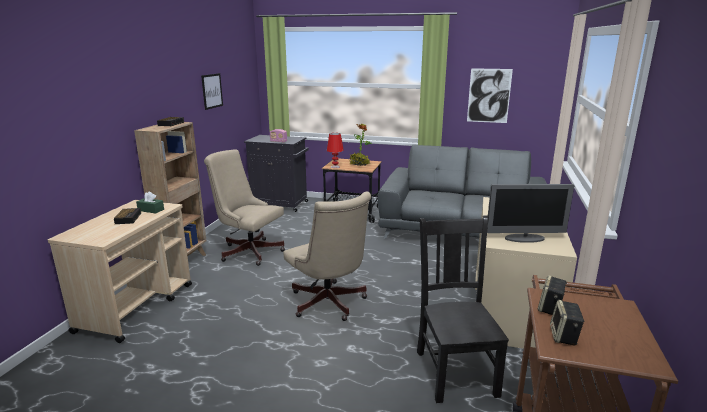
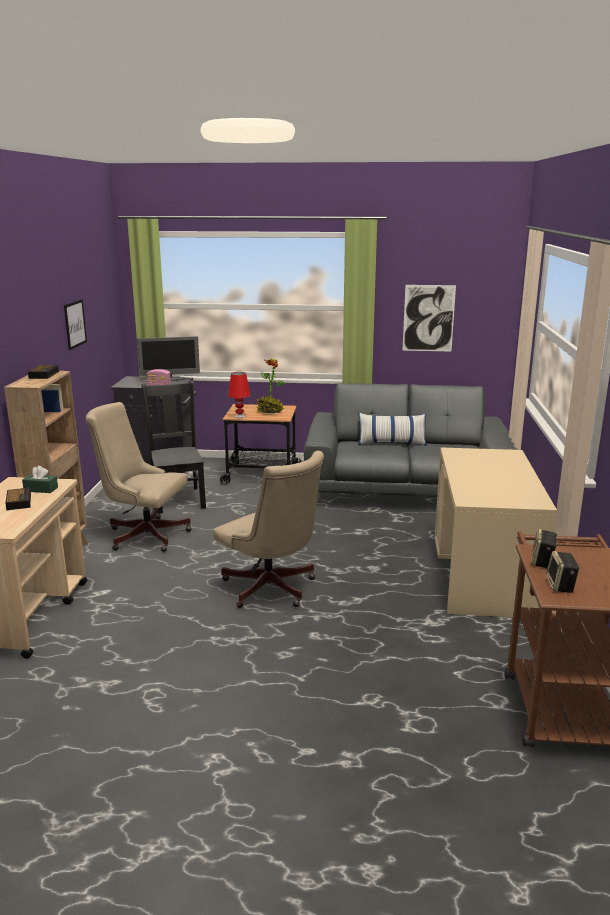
camera: 10 degrees left, 0 degrees up
black chair [417,215,509,403] -> black chair moved to [141,381,206,514]
monitor [487,184,574,243] -> monitor moved to [137,336,200,381]
none -> pillow [358,413,427,446]

